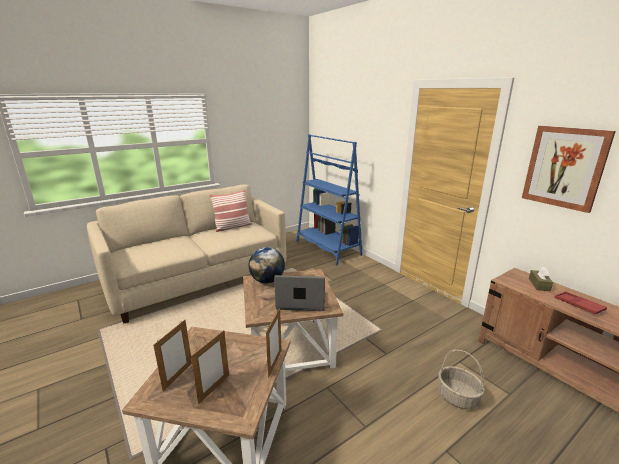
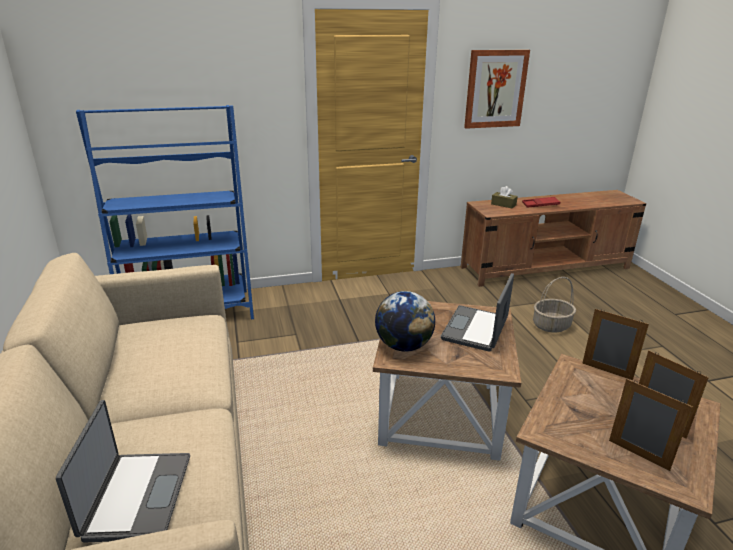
camera: 70 degrees left, 5 degrees up
pillow [209,190,252,232] -> none
none -> laptop [56,400,190,543]

